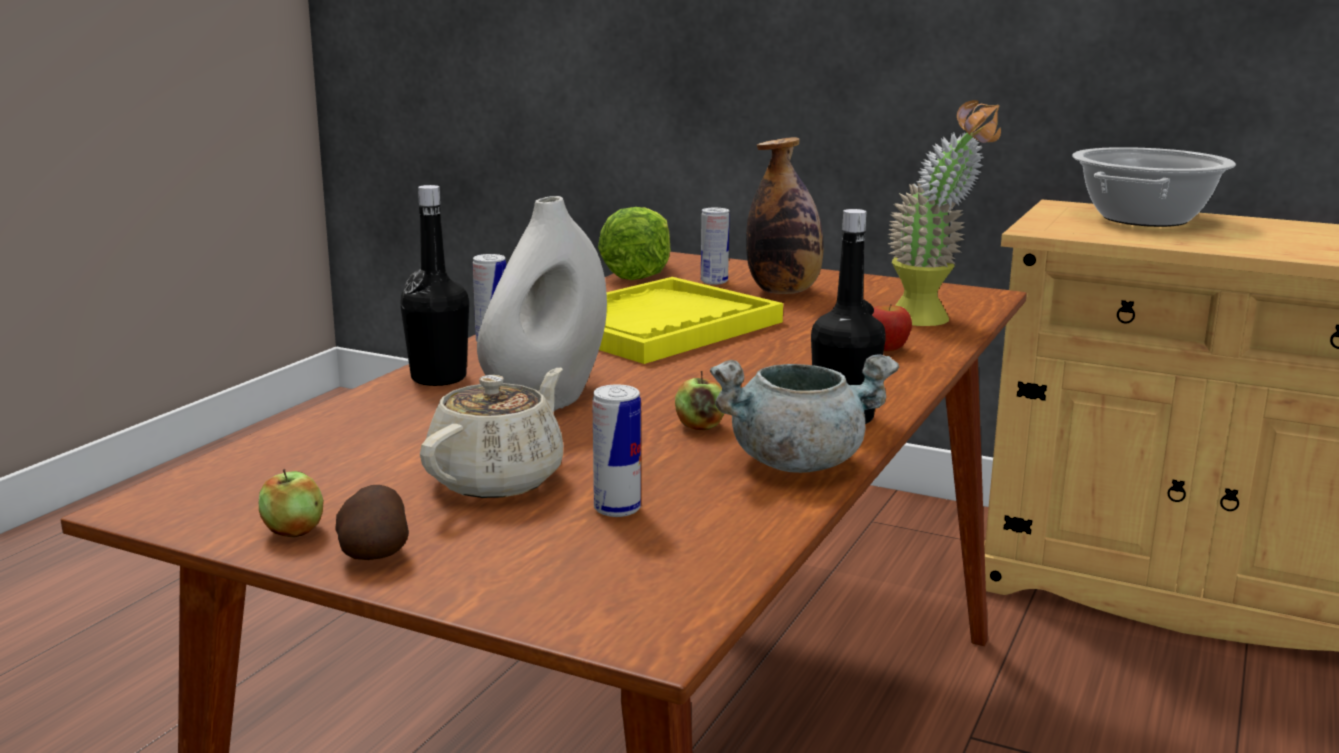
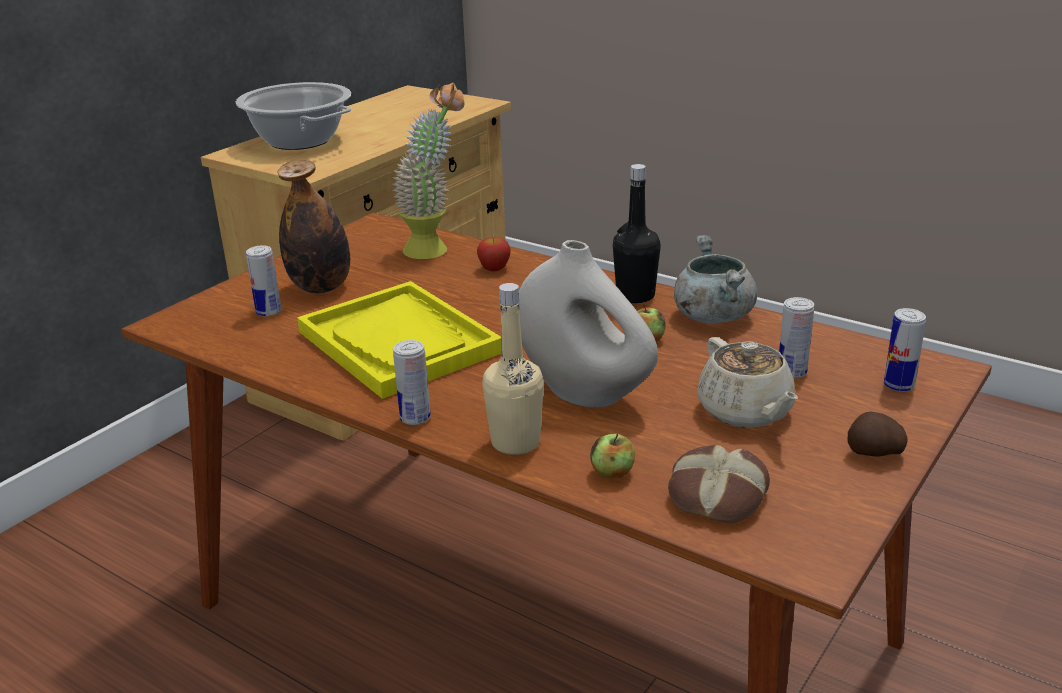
camera: 80 degrees left, 10 degrees up
apple [259,469,324,538] -> apple moved to [590,433,635,479]
black bottle [400,185,469,386] -> beige bottle [482,283,544,455]
beige teapot [420,368,563,498] -> beige teapot turned 150 degrees counterclockwise [697,337,798,428]
lettuce [598,207,671,280] -> none
none -> bread [668,445,770,523]
none -> can [884,308,926,392]

